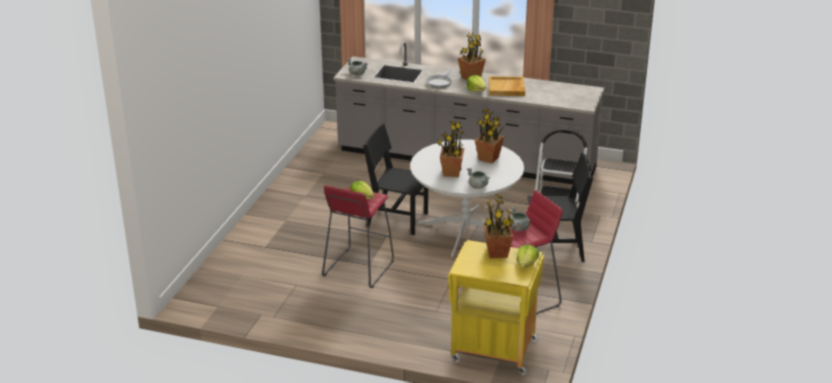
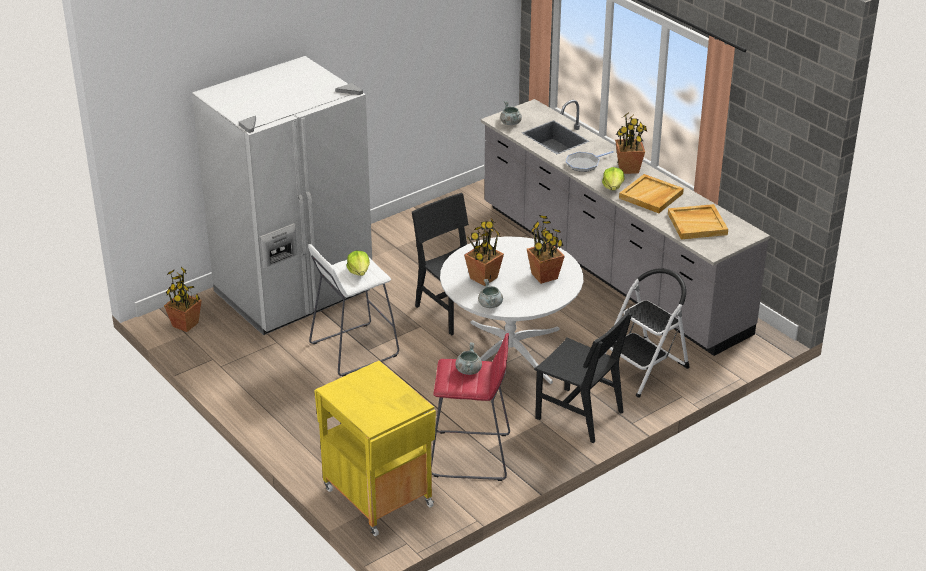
camera: 35 degrees right, 5 degrees up
red stool [322,185,394,288] -> white stool [308,244,399,377]
potted plant [484,194,514,258] -> potted plant moved to [164,267,202,332]
lettuce [516,244,539,268] -> none
none -> white fridge [192,56,372,335]
none -> beige tray [668,204,728,239]

